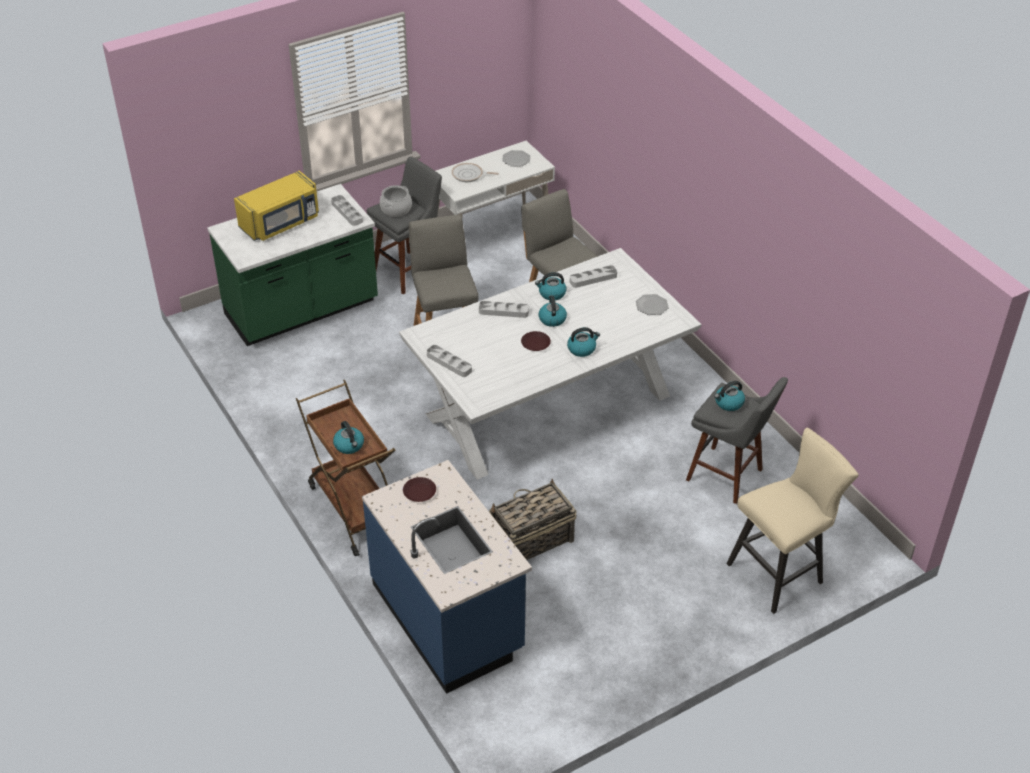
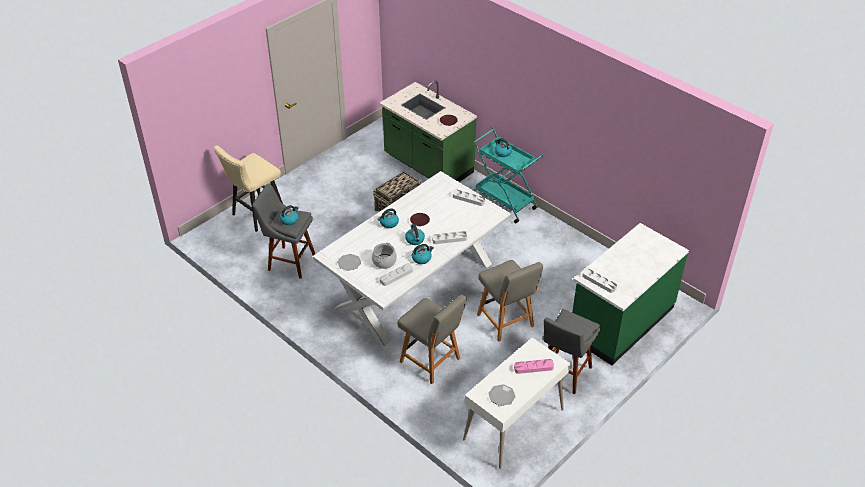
camera: 165 degrees right, 0 degrees up
yellow microwave [234,171,319,241] -> none
brown cart [296,380,396,556] -> turquoise cart [472,128,544,224]
blue counter [362,460,532,694] -> green counter [379,80,477,182]
cooking pot [380,185,412,217] -> cooking pot moved to [372,243,397,269]
frying pan [452,163,499,182] -> pink tray [514,359,554,374]

